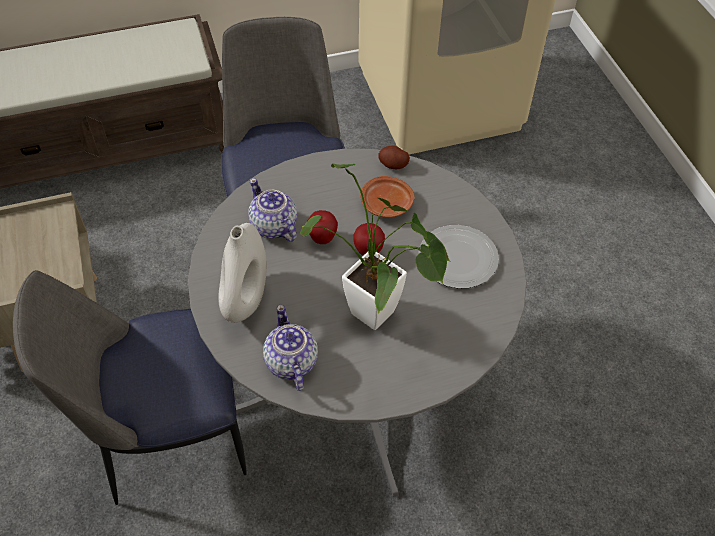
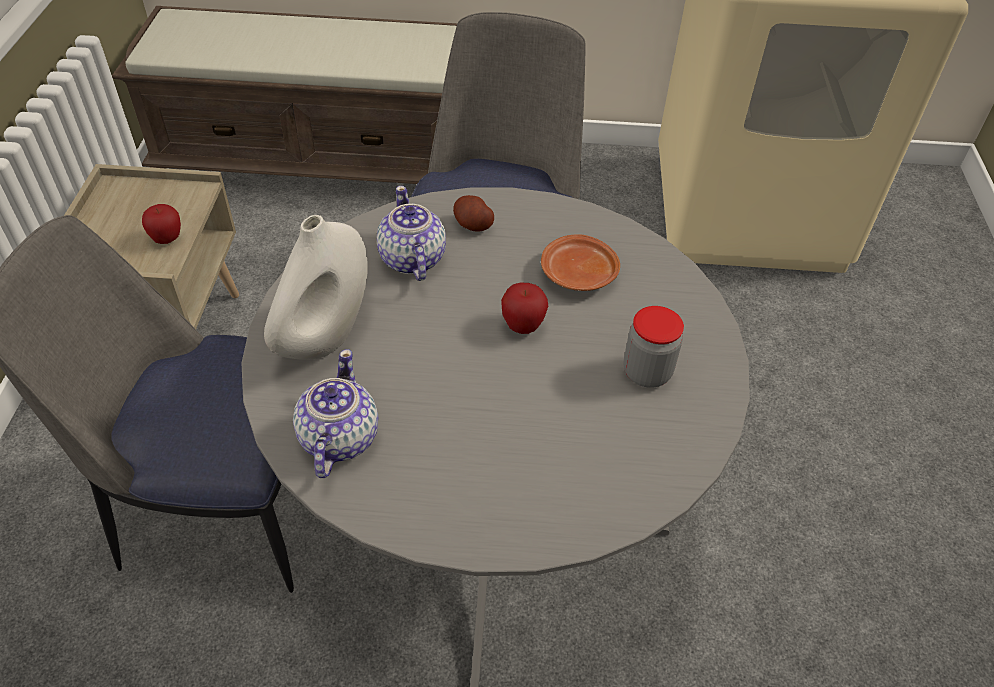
camera: 20 degrees right, 5 degrees down
potted plant [300,163,451,330] -> none
apple [308,210,338,244] -> apple moved to [142,204,181,244]
potato [378,146,410,169] -> potato moved to [453,195,494,232]
plate [418,225,499,288] -> jar [623,306,684,388]

